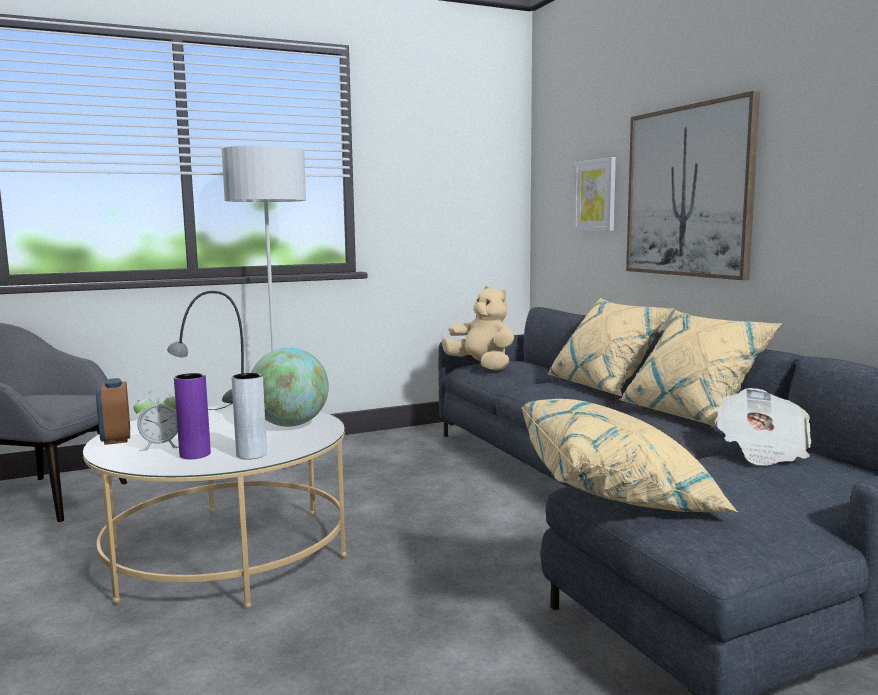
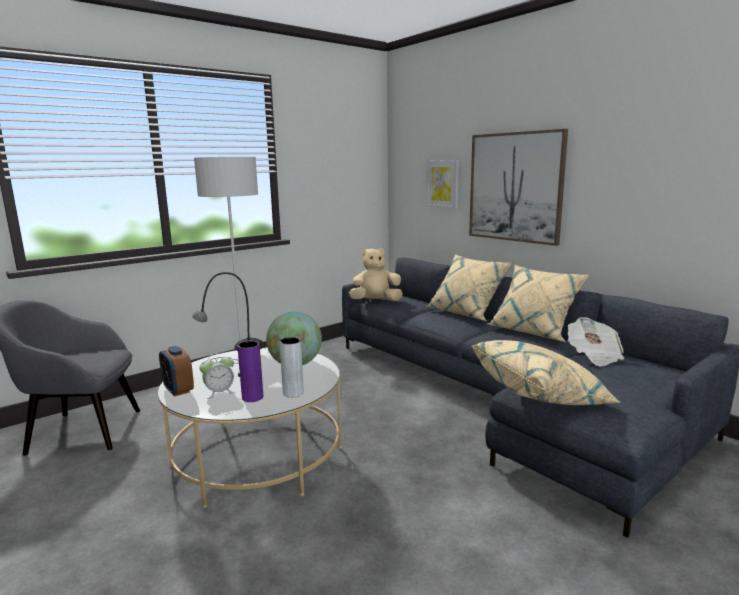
camera: 15 degrees left, 5 degrees up
beige plush toy [442,286,514,371] -> beige plush toy turned 45 degrees counterclockwise [349,248,403,301]

